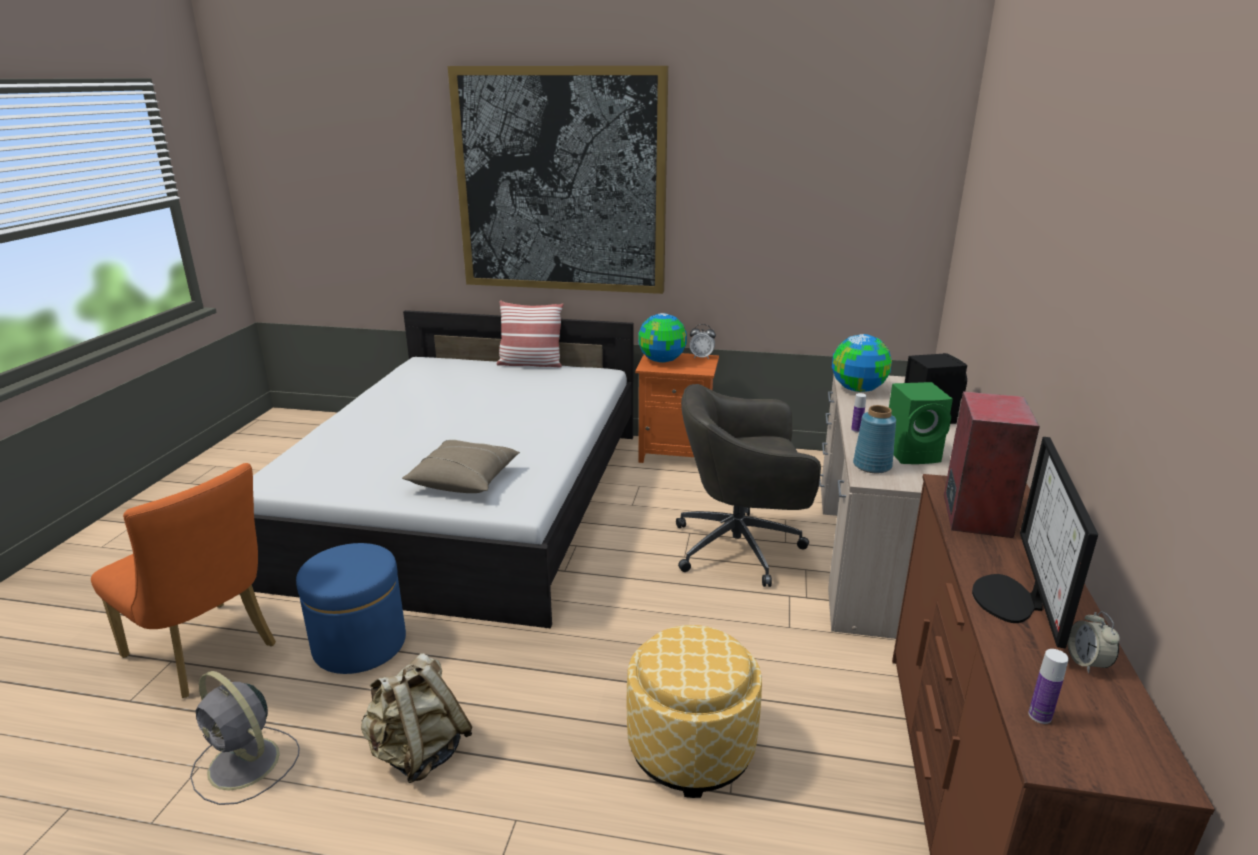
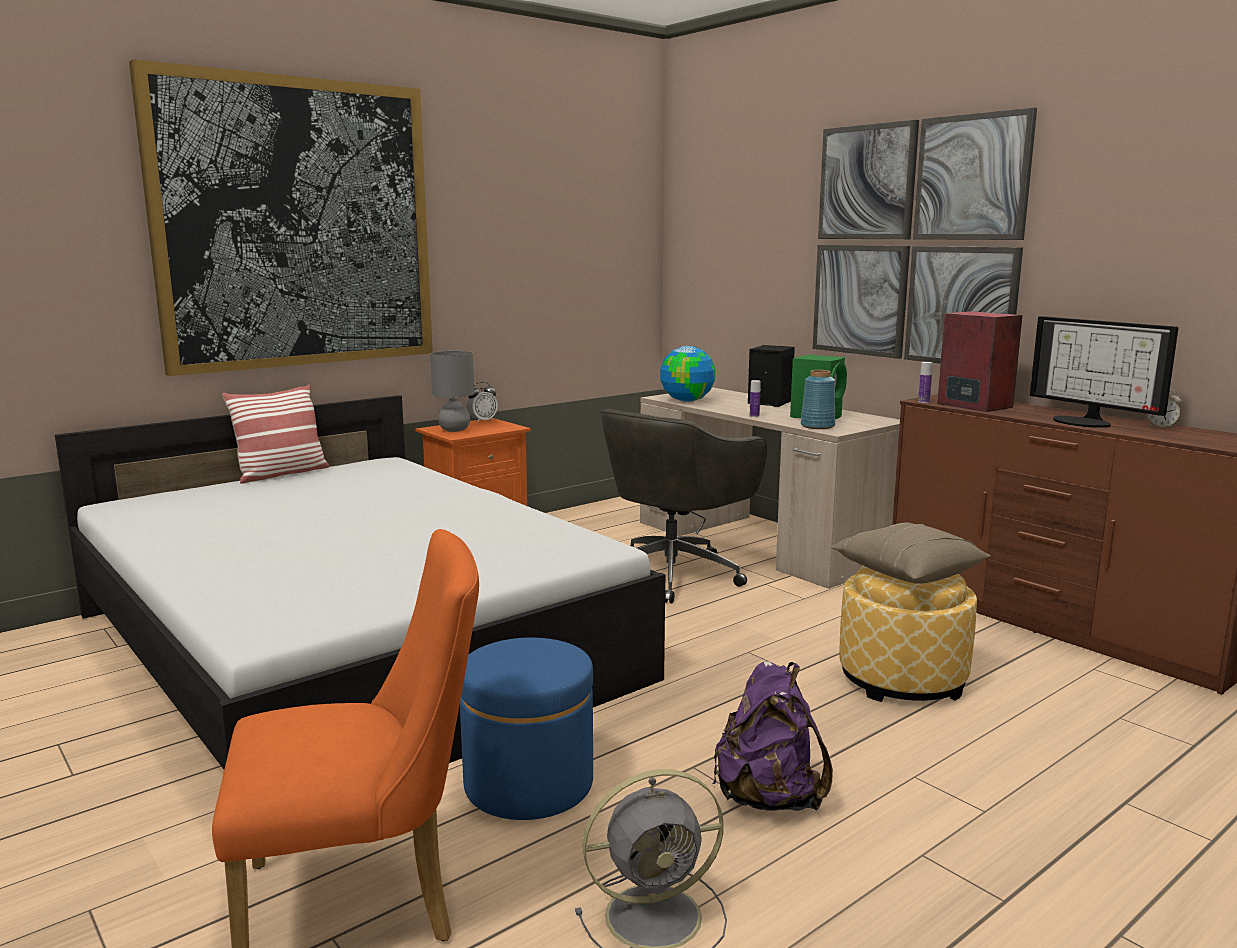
camera: 50 degrees left, 10 degrees down
beige backpack [361,653,472,783] -> purple backpack [713,661,833,811]
beige pillow [402,440,520,493] -> beige pillow moved to [831,522,991,584]
globe [638,313,687,363] -> grey table lamp [430,351,474,432]
bottle [1028,649,1069,724] -> bottle moved to [918,362,933,403]
none -> picture [813,108,1037,363]

